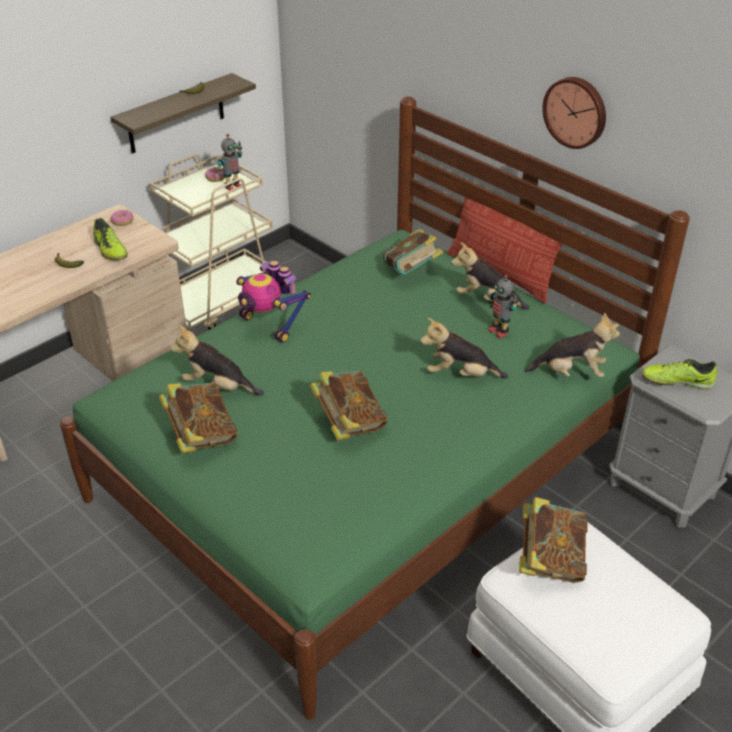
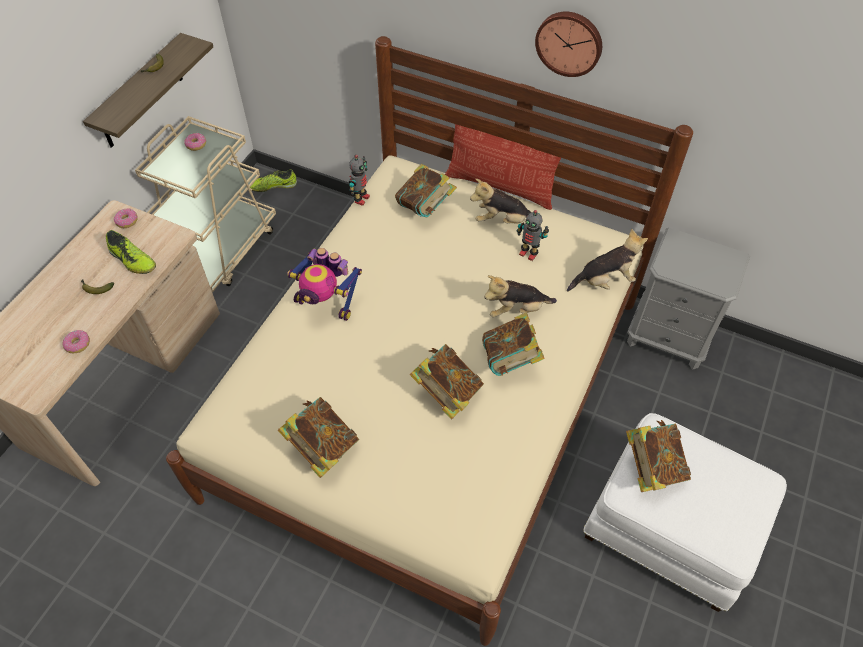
camera: 20 degrees left, 15 degrees up
green bed [60,97,690,720] -> beige bed [166,36,693,646]
plush toy [170,325,264,396] -> none
toy robot [217,134,242,191] -> toy robot moved to [349,155,370,206]
shoe [642,359,717,390] -> shoe moved to [250,169,297,192]
none -> donut [62,330,90,353]
none -> book [482,312,545,376]

